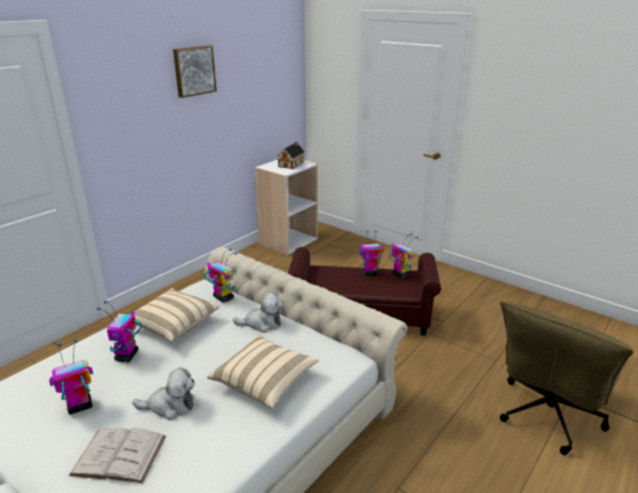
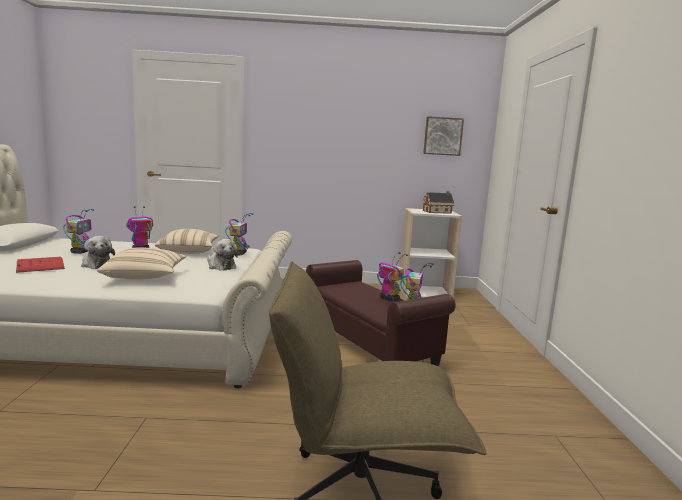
camera: 50 degrees right, 15 degrees down
toy robot [49,340,93,415] -> toy robot turned 75 degrees clockwise [63,209,94,254]
white book [69,428,166,483] -> red book [16,257,65,273]
picture [173,45,217,98] -> picture moved to [423,116,464,156]

